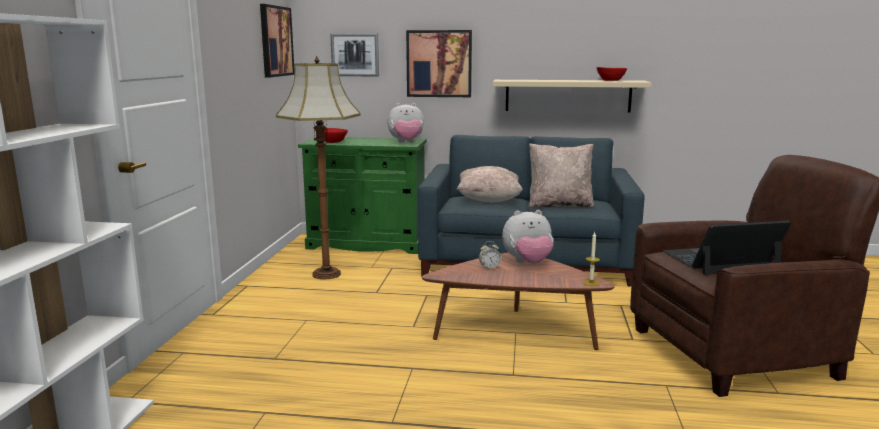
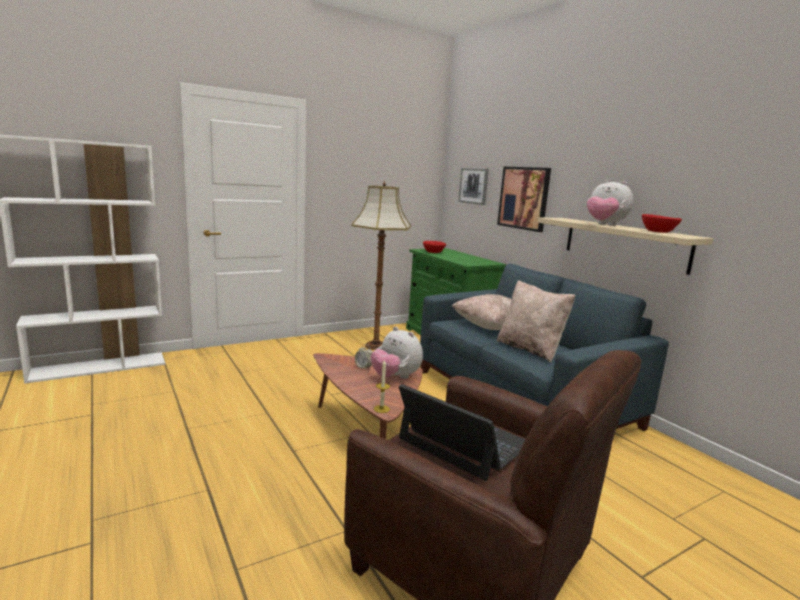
camera: 50 degrees right, 0 degrees up
picture [260,4,294,78] -> none
plush toy [387,103,424,143] -> plush toy moved to [587,180,633,226]

